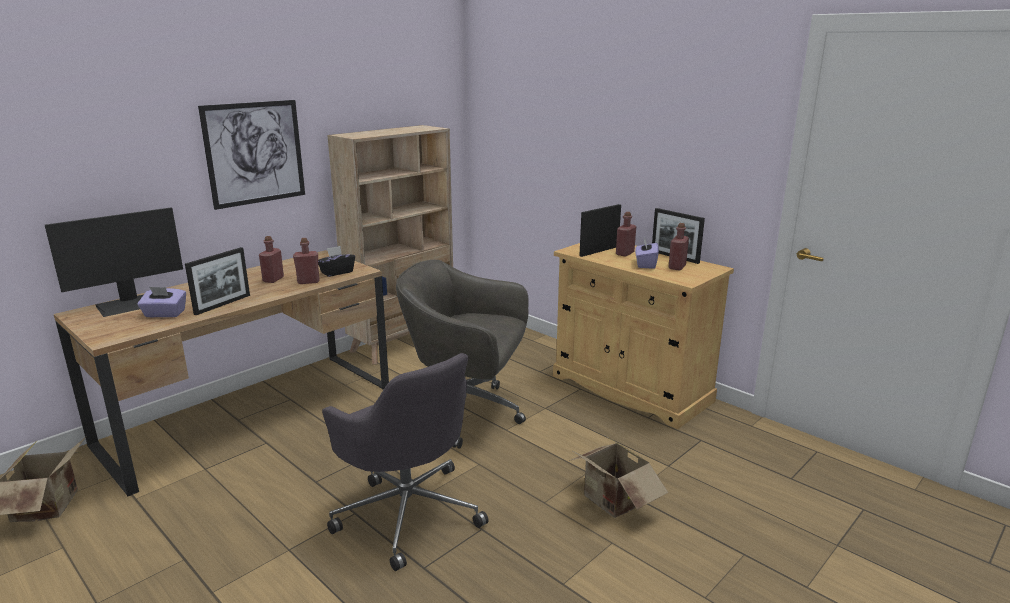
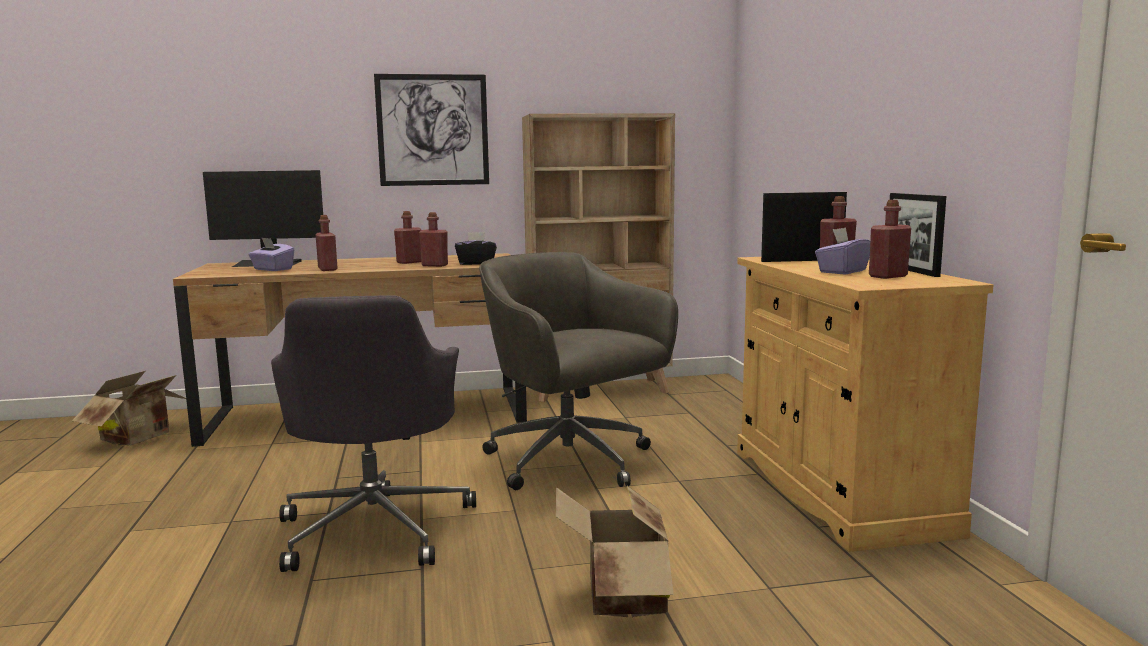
camera: 35 degrees right, 10 degrees down
picture frame [185,247,250,315] -> red bottle [316,215,338,271]

